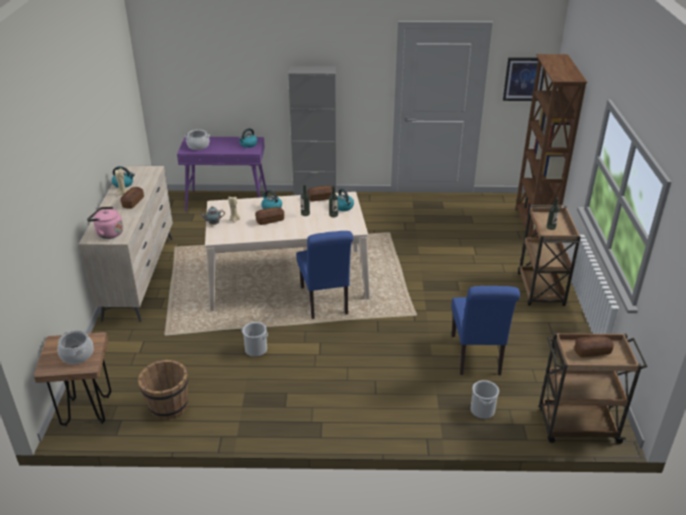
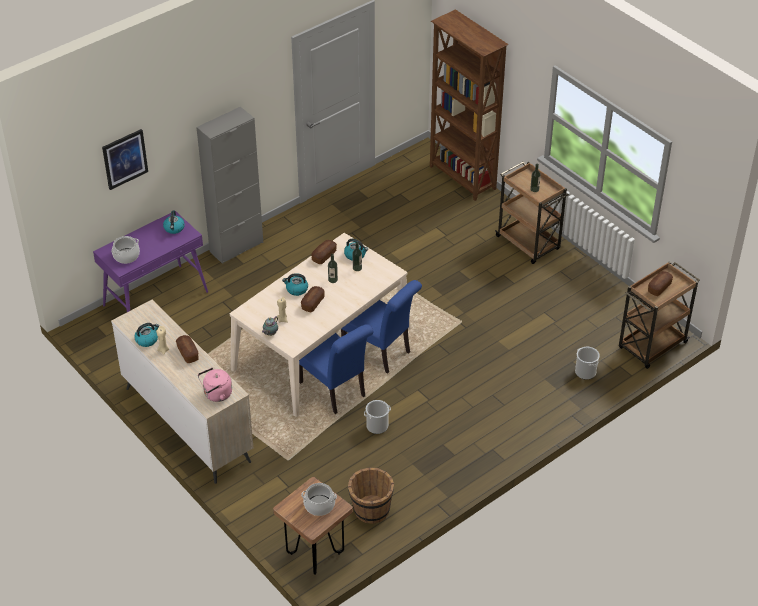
camera: 40 degrees left, 10 degrees up
blue chair [451,286,520,375] -> blue chair moved to [299,324,374,414]
picture [503,57,544,101] -> picture moved to [102,129,148,190]

